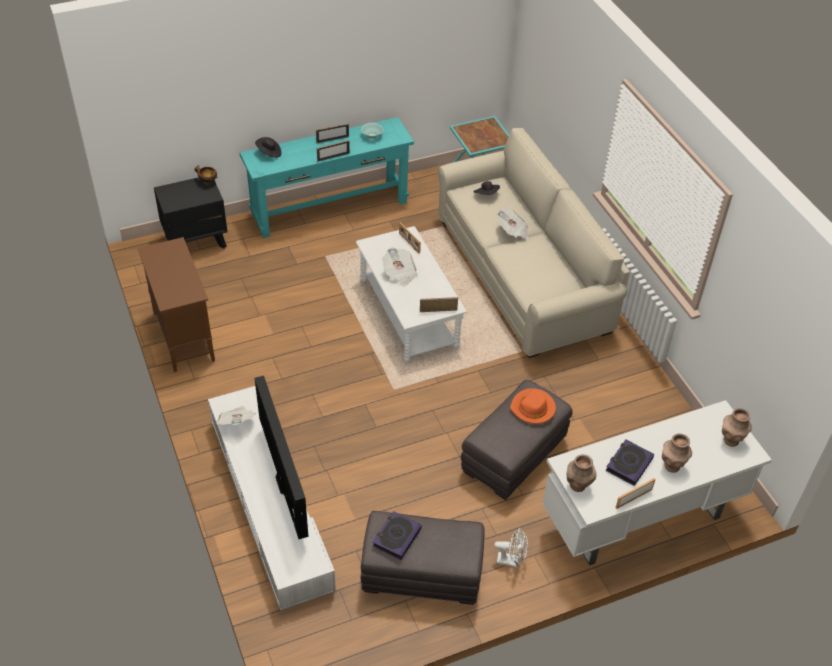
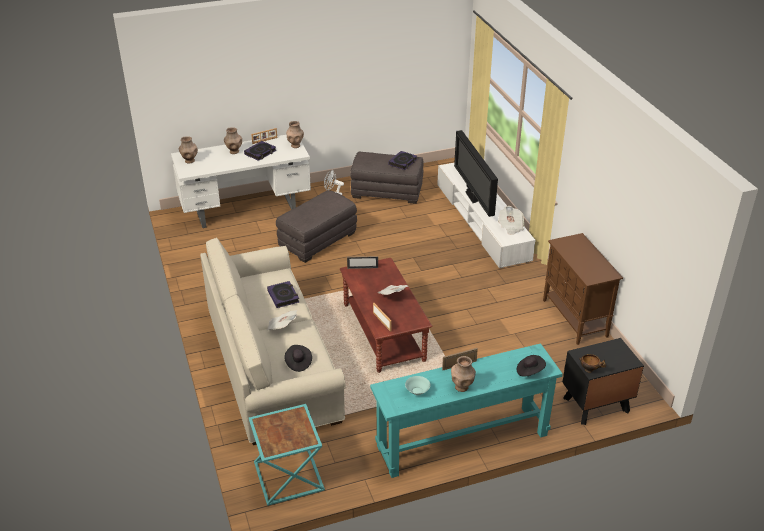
camera: 175 degrees left, 10 degrees down
picture frame [316,123,349,143] -> brown vase [451,356,476,392]
white coffee table [356,226,467,363] -> brown coffee table [340,258,433,373]
orange hat [510,388,556,424] -> none
none -> book [267,281,299,308]

